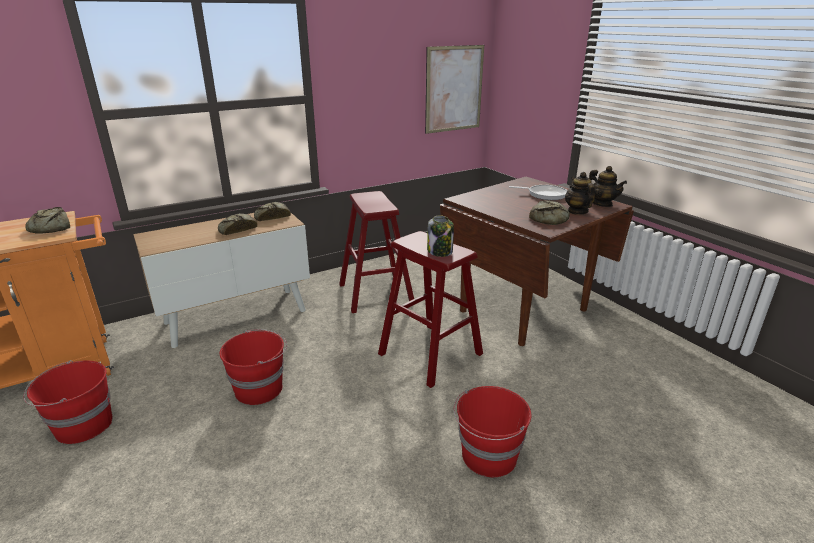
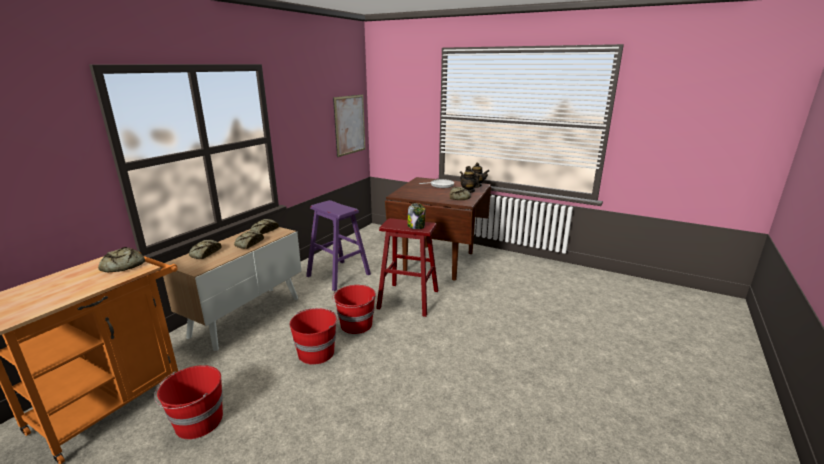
camera: 30 degrees left, 5 degrees down
red stool [339,191,414,313] -> purple stool [306,200,371,291]
red bucket [454,386,532,477] -> red bucket moved to [332,285,376,334]
none -> bread [189,240,222,259]

